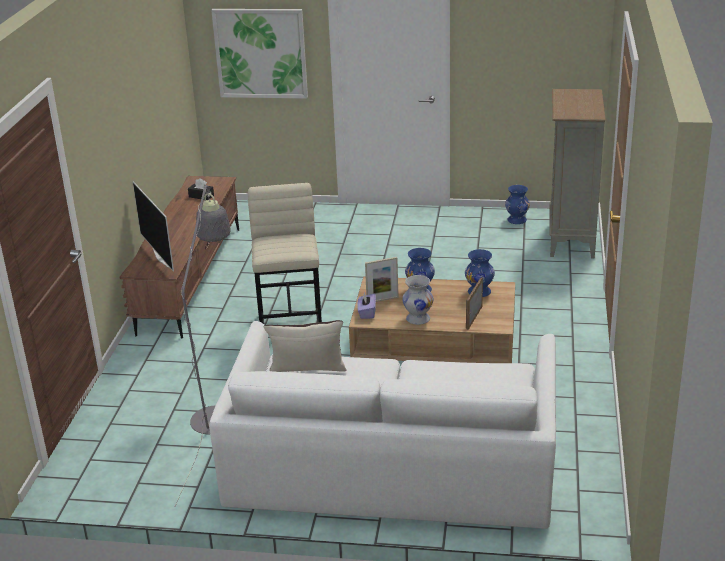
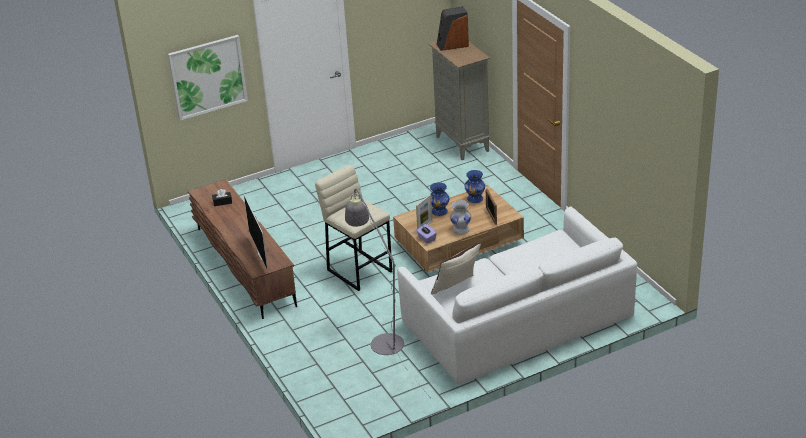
camera: 35 degrees left, 5 degrees up
television [133,181,174,272] -> television turned 45 degrees clockwise [244,195,268,271]
blue vase [505,185,530,224] -> none
none -> speaker [437,6,469,51]

